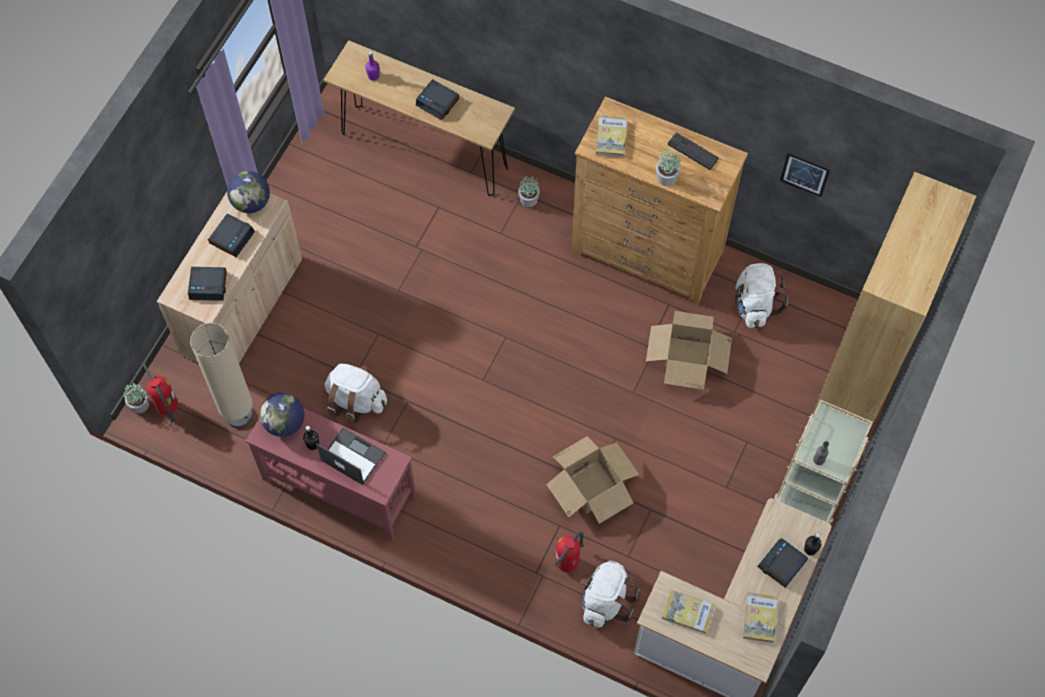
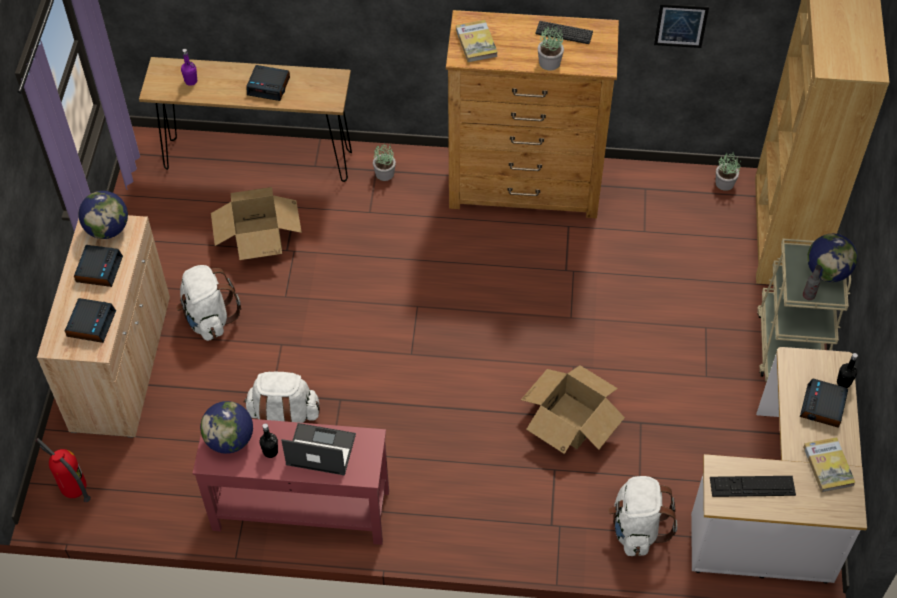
camera: 20 degrees left, 10 degrees down
potted plant [123,383,149,413] -> potted plant moved to [716,151,741,191]
alarm clock [188,267,227,301] -> alarm clock turned 60 degrees counterclockwise [65,298,116,343]
beige floor lamp [190,323,253,428] -> none
fire extinguisher [555,532,584,572] -> none
cardboard box [646,311,732,390] -> cardboard box moved to [211,187,302,260]
book [662,590,715,634] -> keyboard [710,476,796,497]
white backpack [732,263,788,328] -> white backpack moved to [176,265,241,341]
none -> globe [807,234,857,282]

